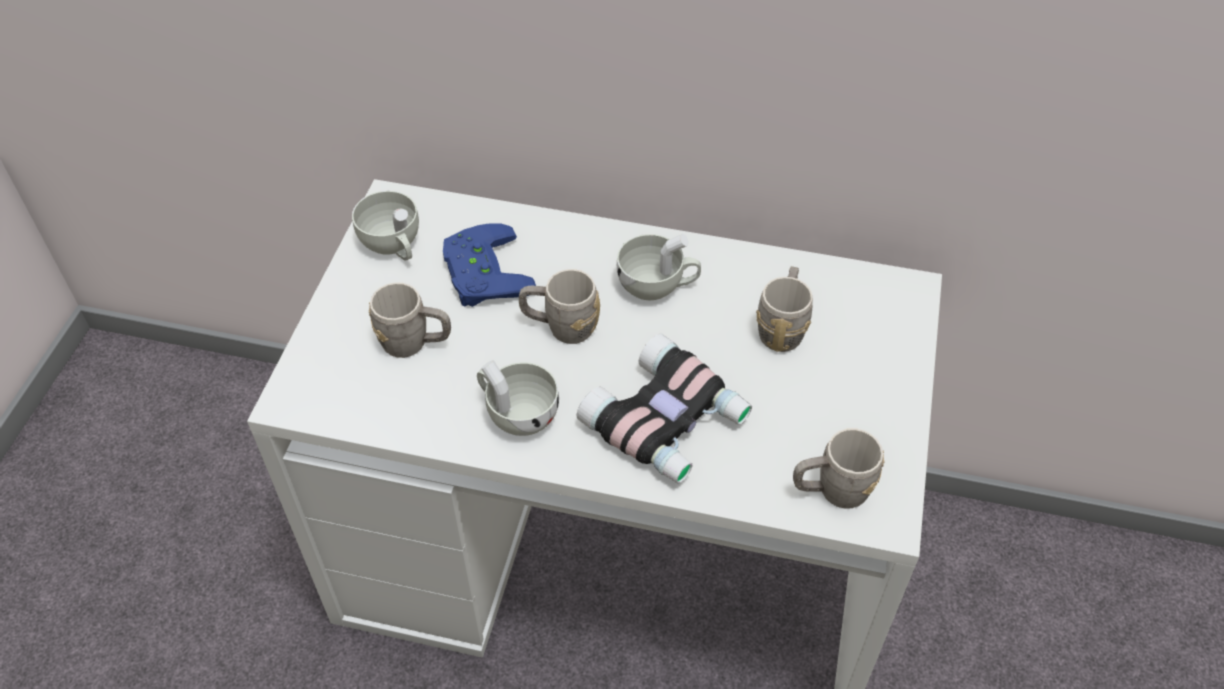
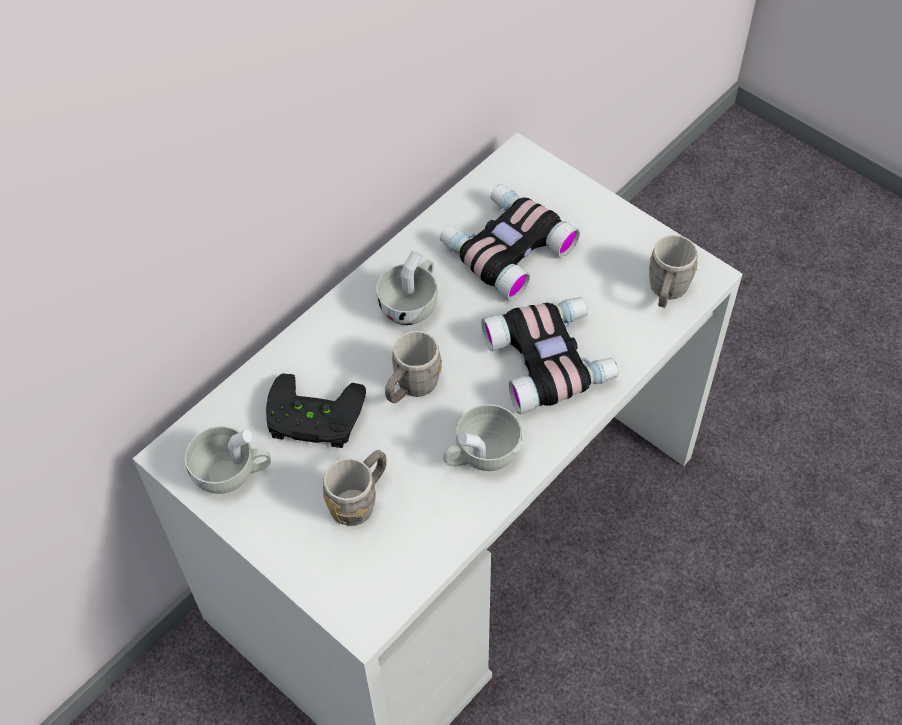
camera: 60 degrees left, 5 degrees up
blue game controller [443,223,536,307] -> black game controller [266,374,366,448]
grey mug [756,266,813,352] -> binoculars [440,184,580,301]

